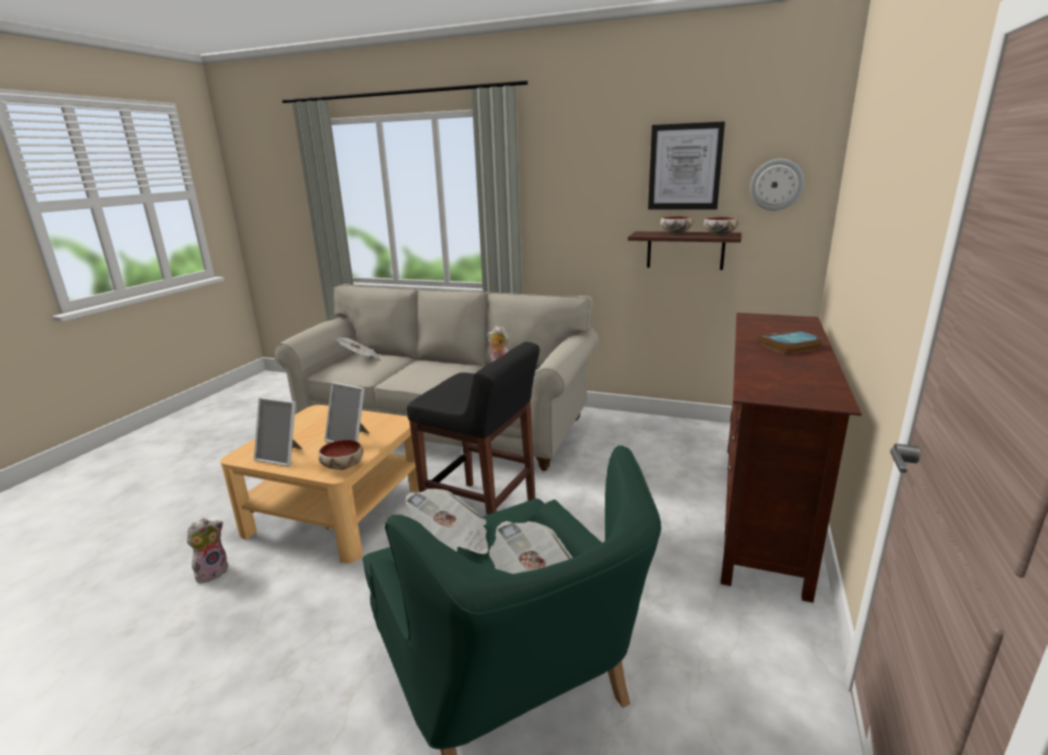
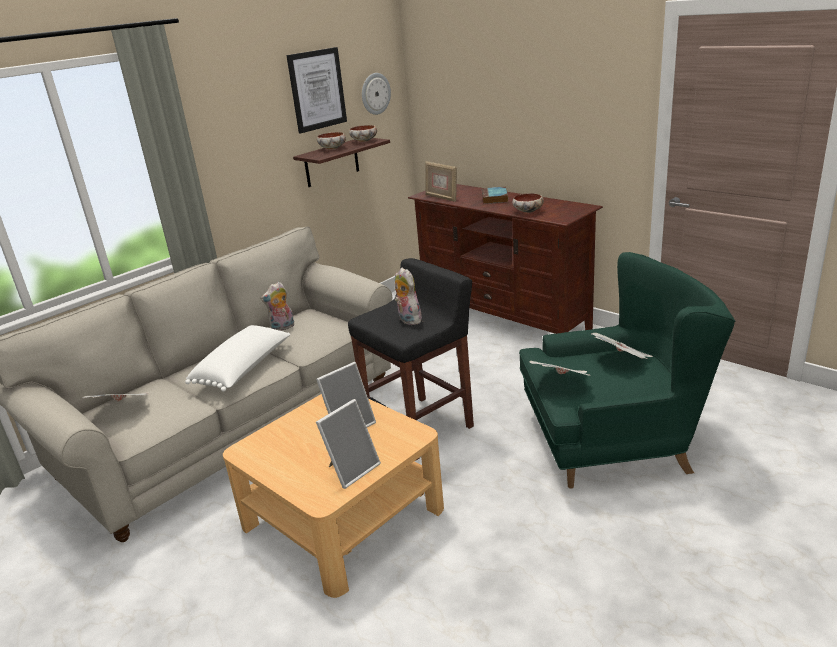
camera: 65 degrees left, 5 degrees up
plush toy [187,518,228,583] -> plush toy moved to [395,267,422,325]
bowl [318,440,363,470] -> bowl moved to [513,193,544,213]
none -> white pillow [185,325,291,392]
none -> picture frame [425,161,457,202]

